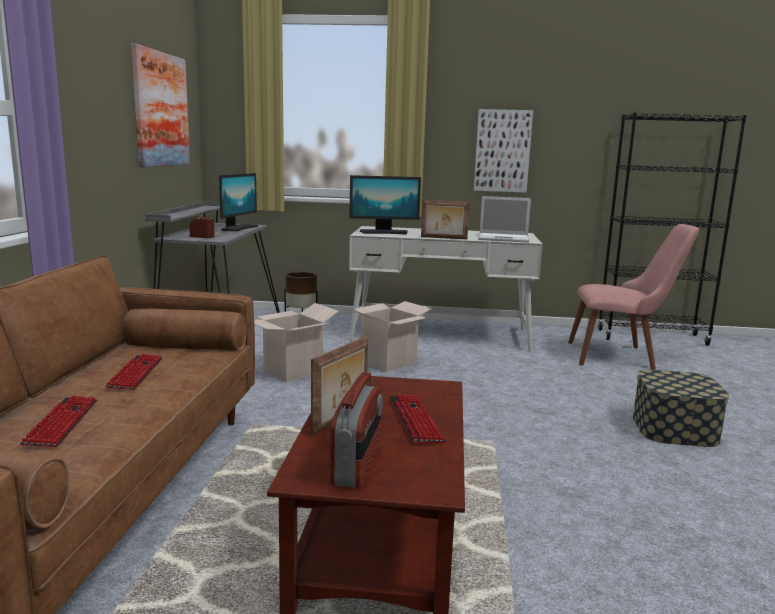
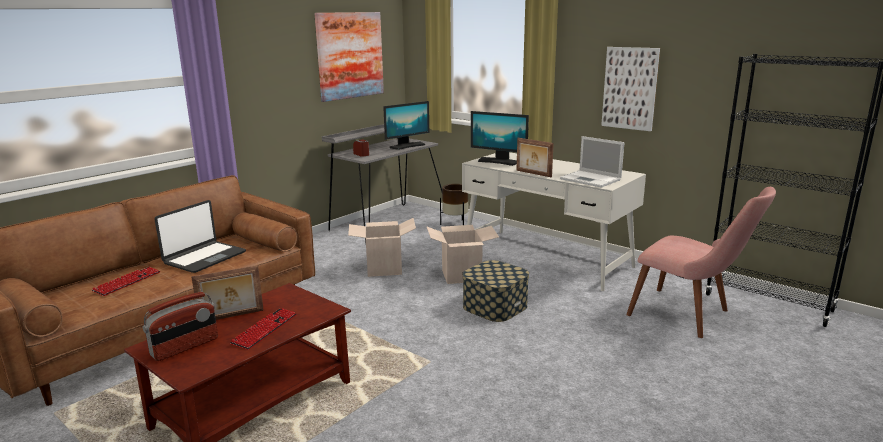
camera: 35 degrees right, 5 degrees up
keyboard [105,354,162,390] -> laptop [154,200,246,273]
storage box [633,370,729,447] -> storage box moved to [462,260,529,322]

